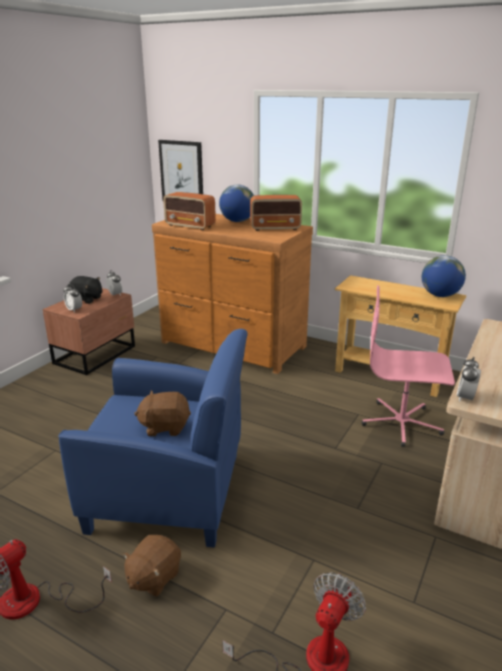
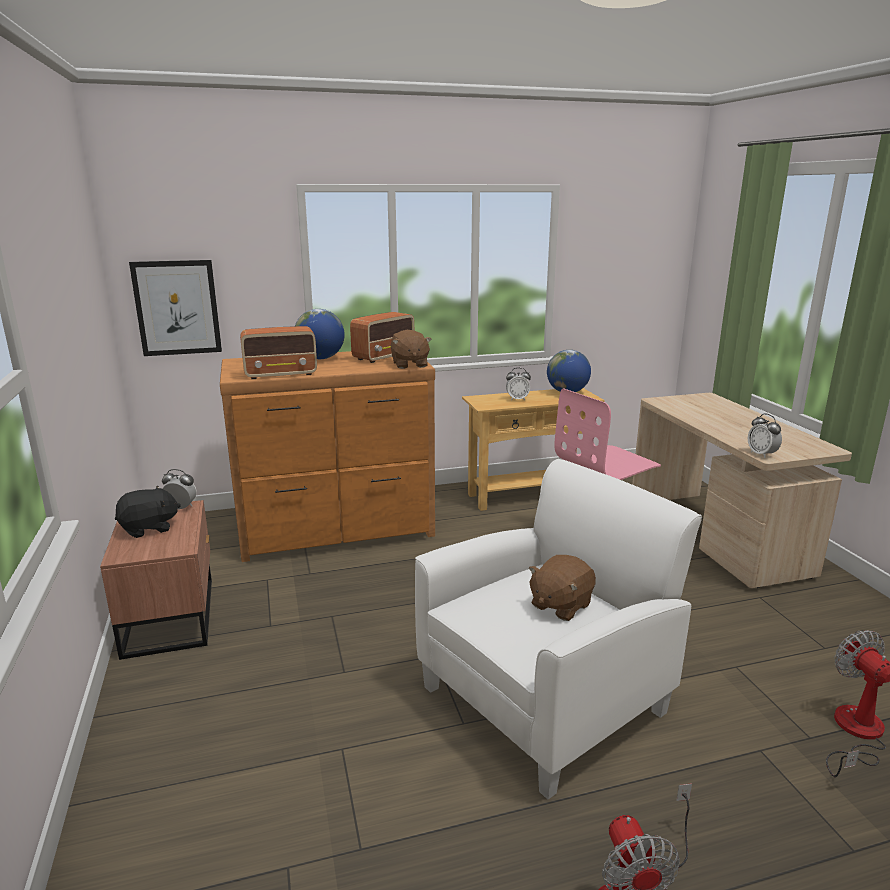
camera: 45 degrees left, 5 degrees down
blue armchair [58,329,247,547] -> white armchair [415,459,702,799]
alarm clock [64,284,82,313] -> alarm clock moved to [506,368,531,401]
brown plush toy [122,535,181,597] -> brown plush toy moved to [391,330,432,369]

